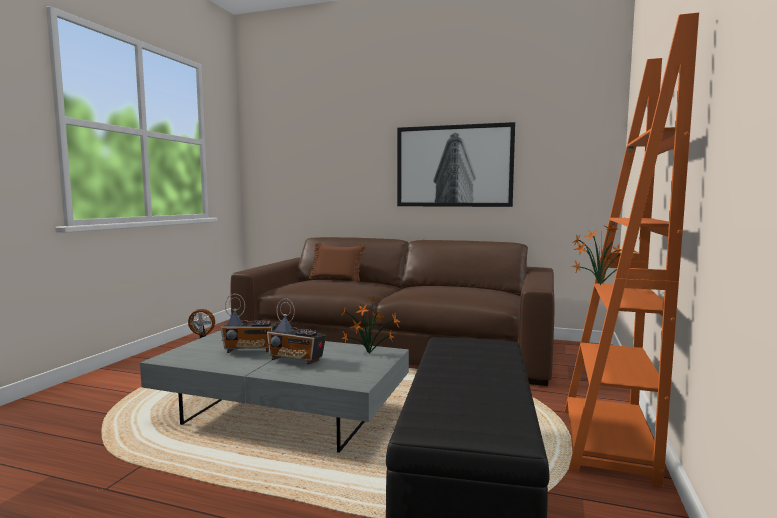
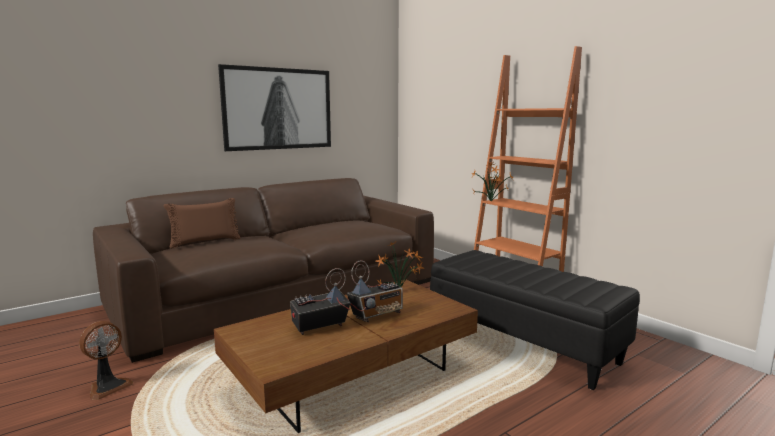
camera: 55 degrees left, 5 degrees up
grey coffee table [140,331,409,453] -> brown coffee table [214,280,478,433]
radio [221,294,276,353] -> radio turned 150 degrees counterclockwise [290,268,350,335]

